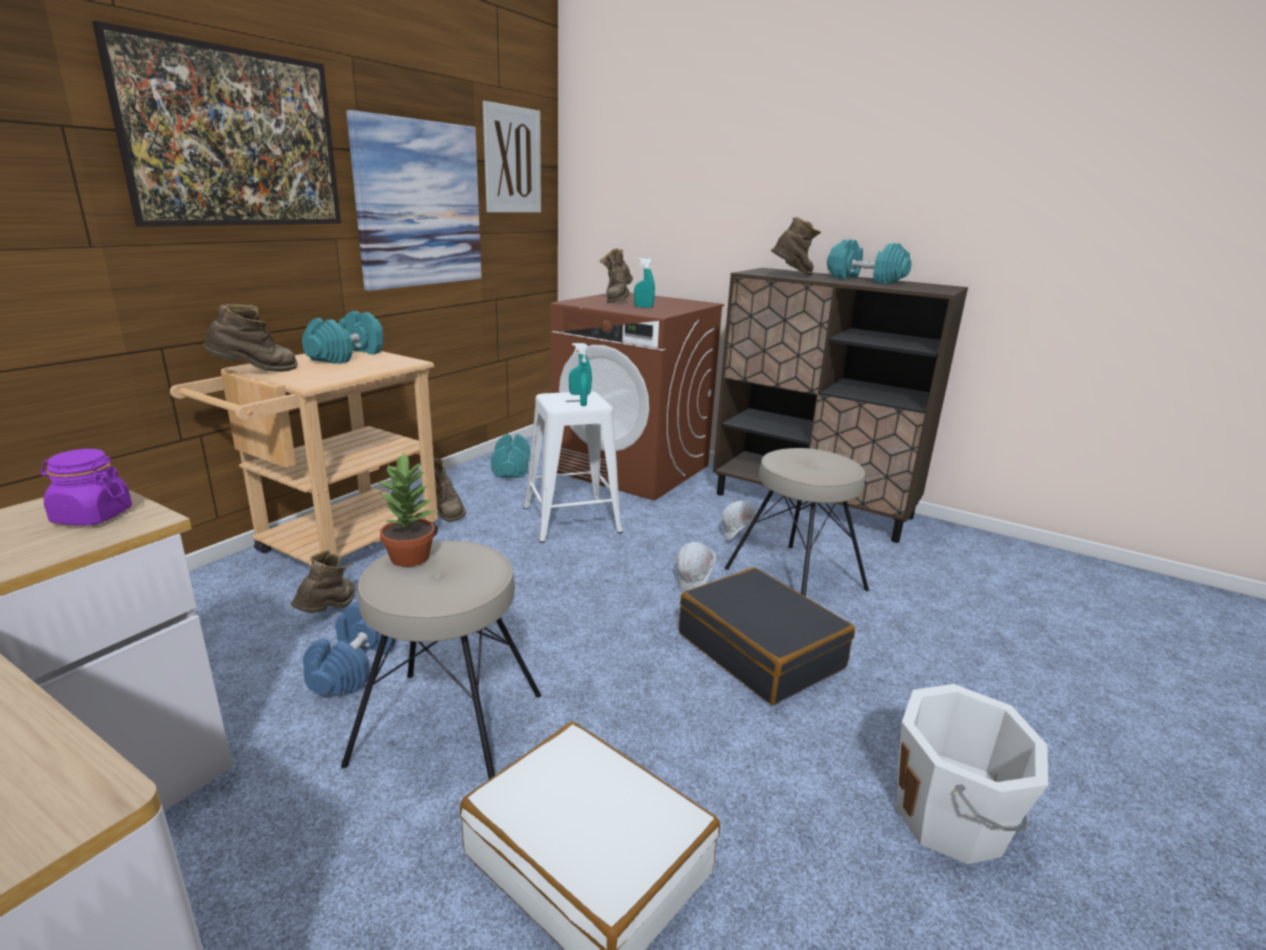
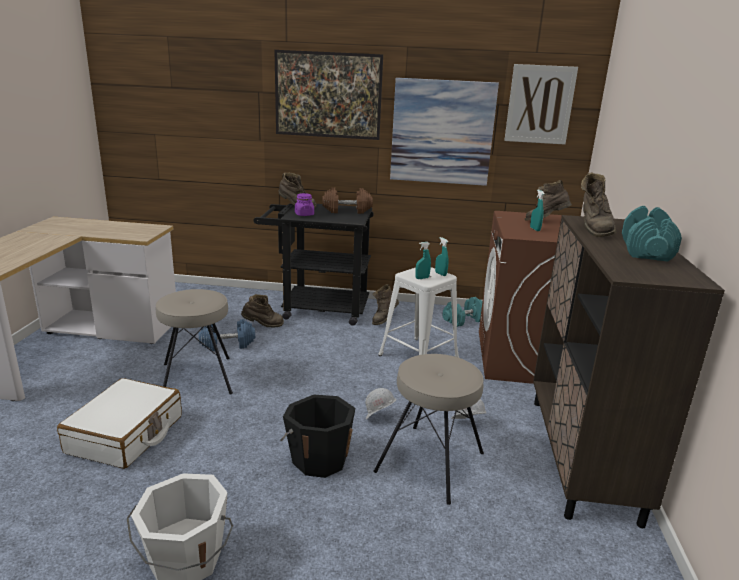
camera: 65 degrees right, 0 degrees up
purple jar [40,449,132,526] -> purple jar moved to [295,193,314,216]
beige cart [170,351,438,567] -> black cart [254,204,374,326]
turquoise dumbbell [302,311,384,364] -> brown dumbbell [322,188,373,214]
potted plant [376,452,435,567] -> none
black suitcase [679,567,855,705] -> black bucket [281,395,355,478]
brown boot [771,217,821,276] -> brown boot turned 75 degrees clockwise [581,172,616,237]

